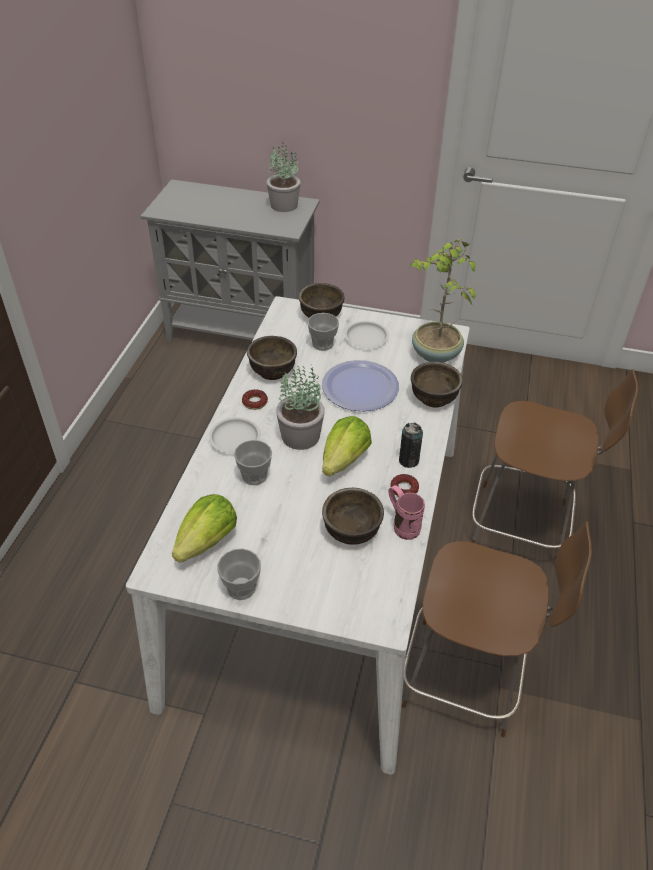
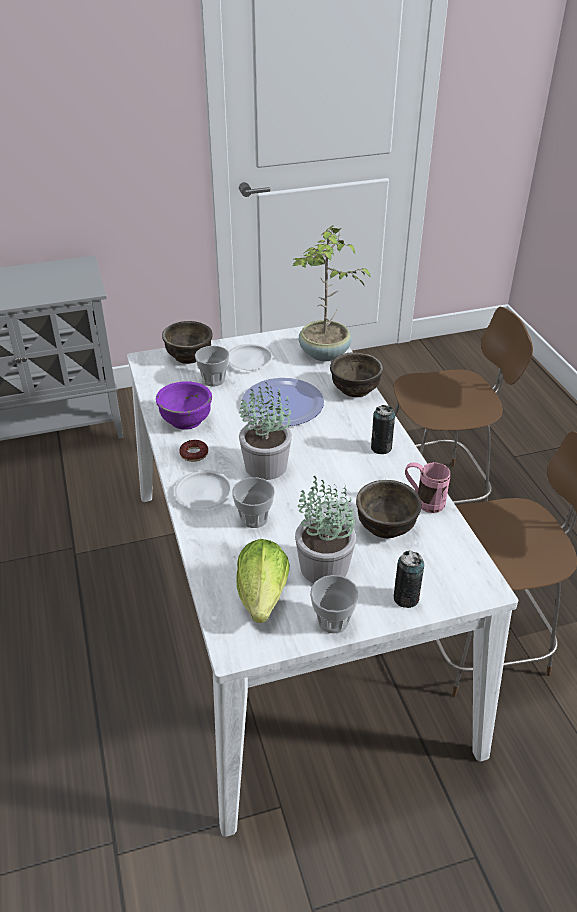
camera: 30 degrees left, 5 degrees down
brown bowl [247,336,297,380] -> purple bowl [156,381,212,430]
potted plant [267,142,300,212] -> potted plant moved to [295,476,356,583]
lettuce [322,416,372,477] -> none
donut [390,474,419,496] -> none
none -> can [394,550,424,608]

